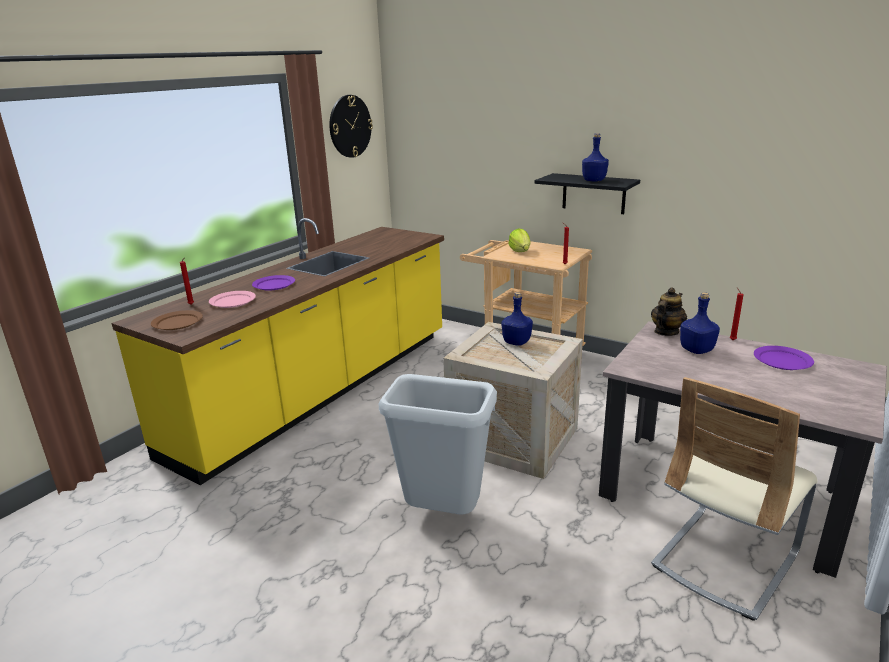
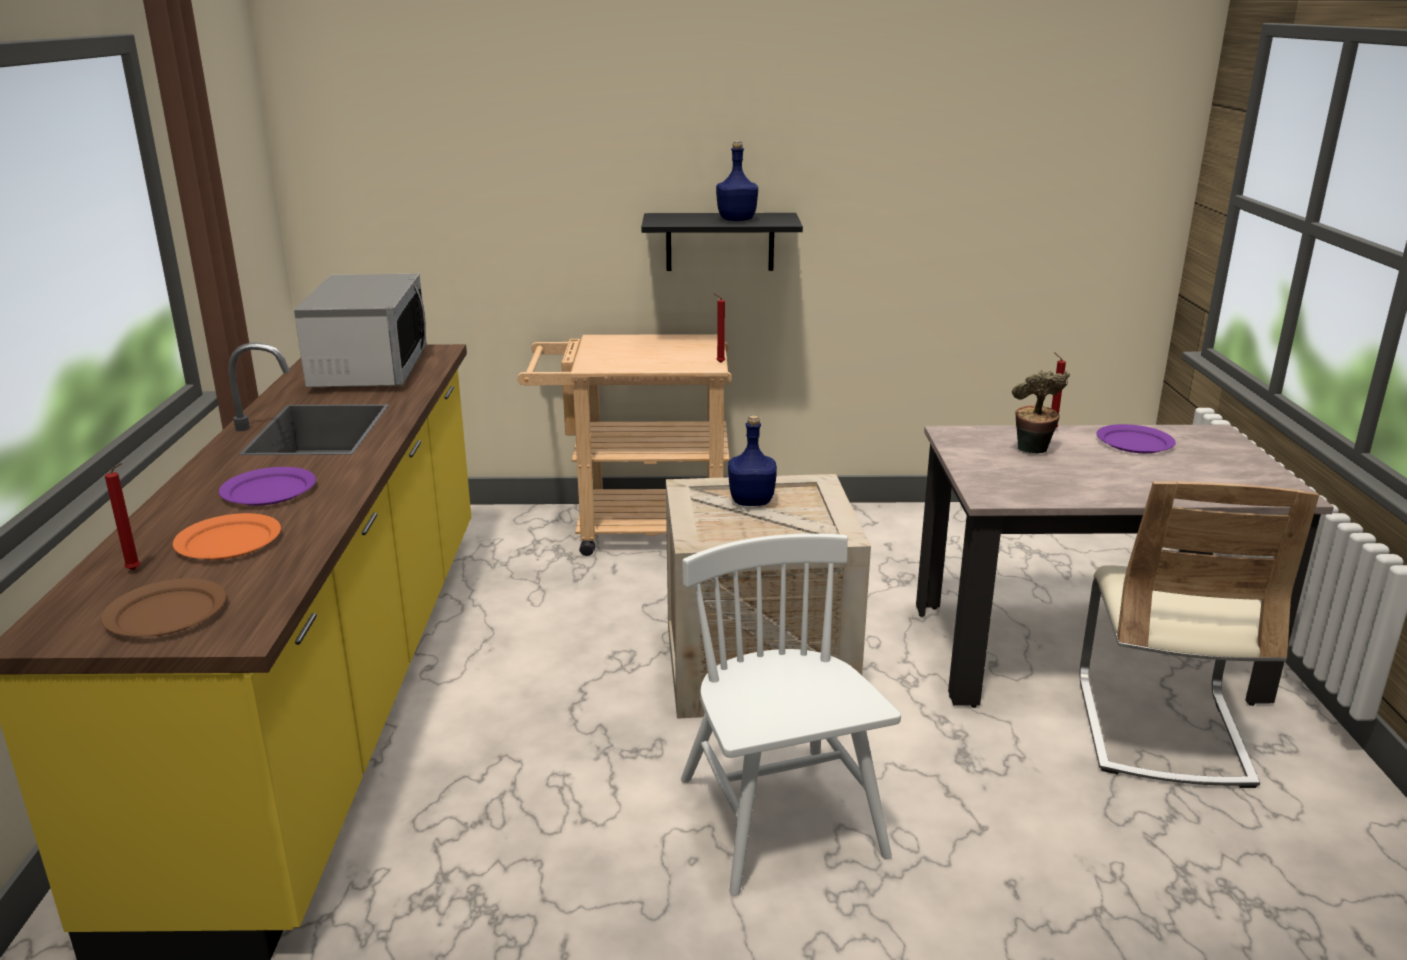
camera: 35 degrees left, 0 degrees up
pink plate [209,291,256,308] -> orange plate [173,513,281,560]
wall clock [329,95,373,158] -> none
grey trash can [379,374,497,514] -> white chair [681,534,901,896]
lettuce [508,228,531,252] -> none
teapot [651,287,687,336] -> none
blue bottle [680,292,720,354] -> potted plant [1012,370,1070,454]
none -> microwave [294,274,427,387]

